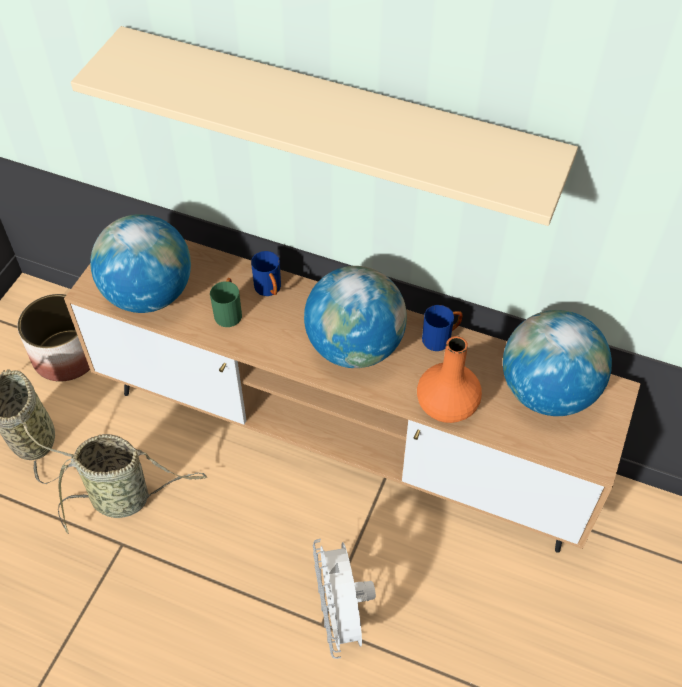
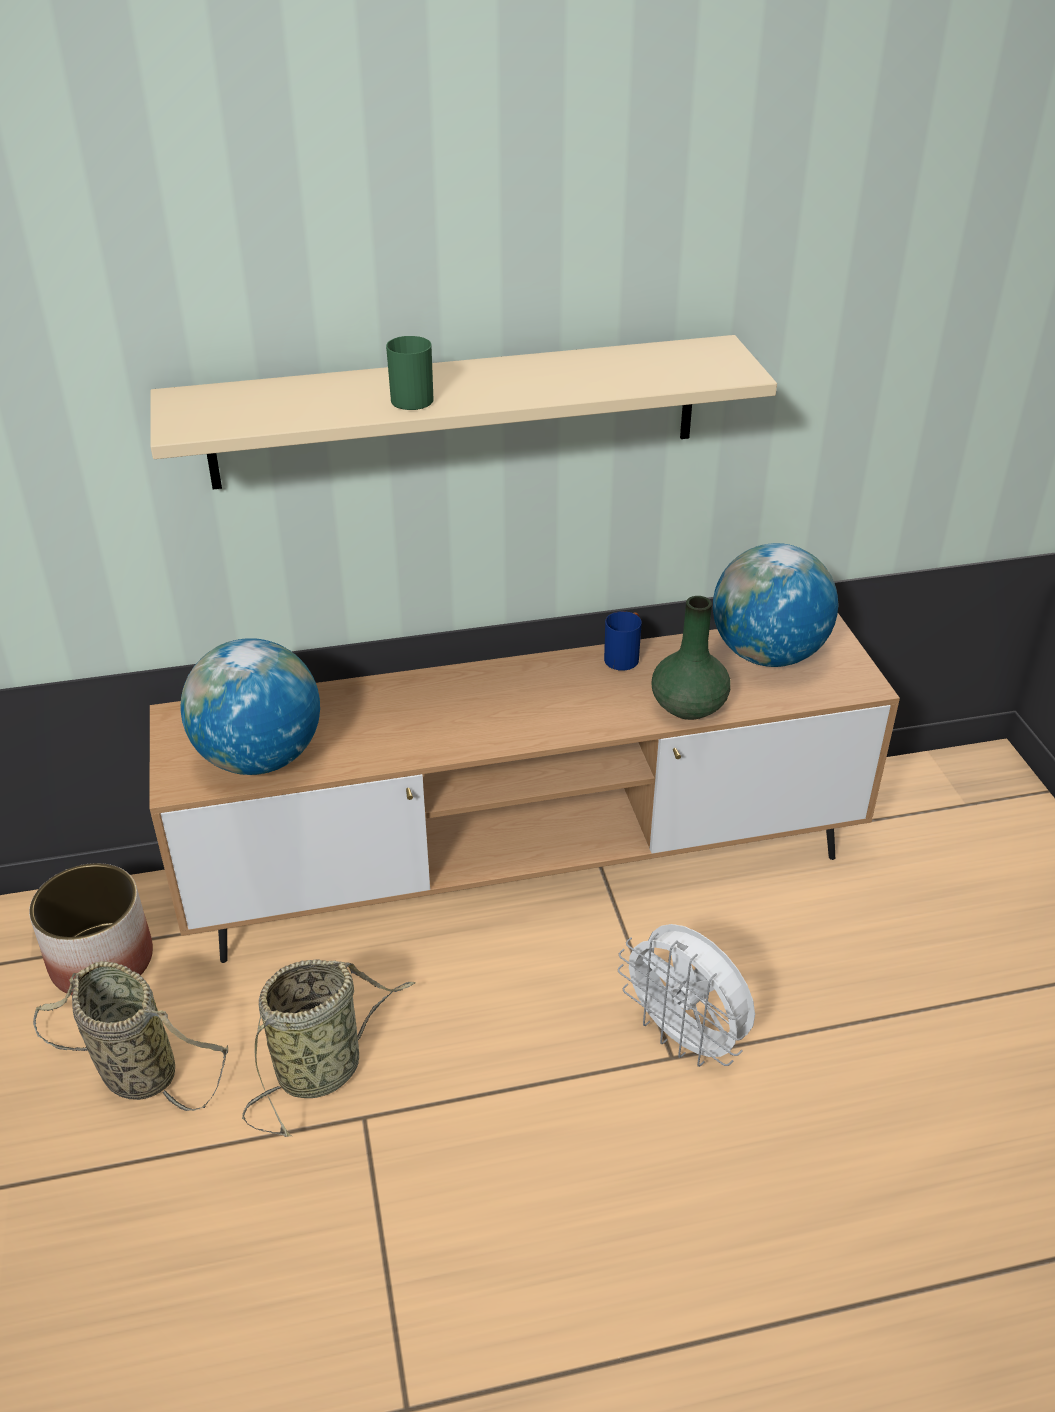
camera: 35 degrees left, 15 degrees down
green mug [210,278,242,327] -> green mug moved to [386,336,434,410]
blue mug [251,251,281,296] -> none
globe [304,266,407,368] -> none
orange vase [417,336,482,423] -> green vase [651,596,730,720]

